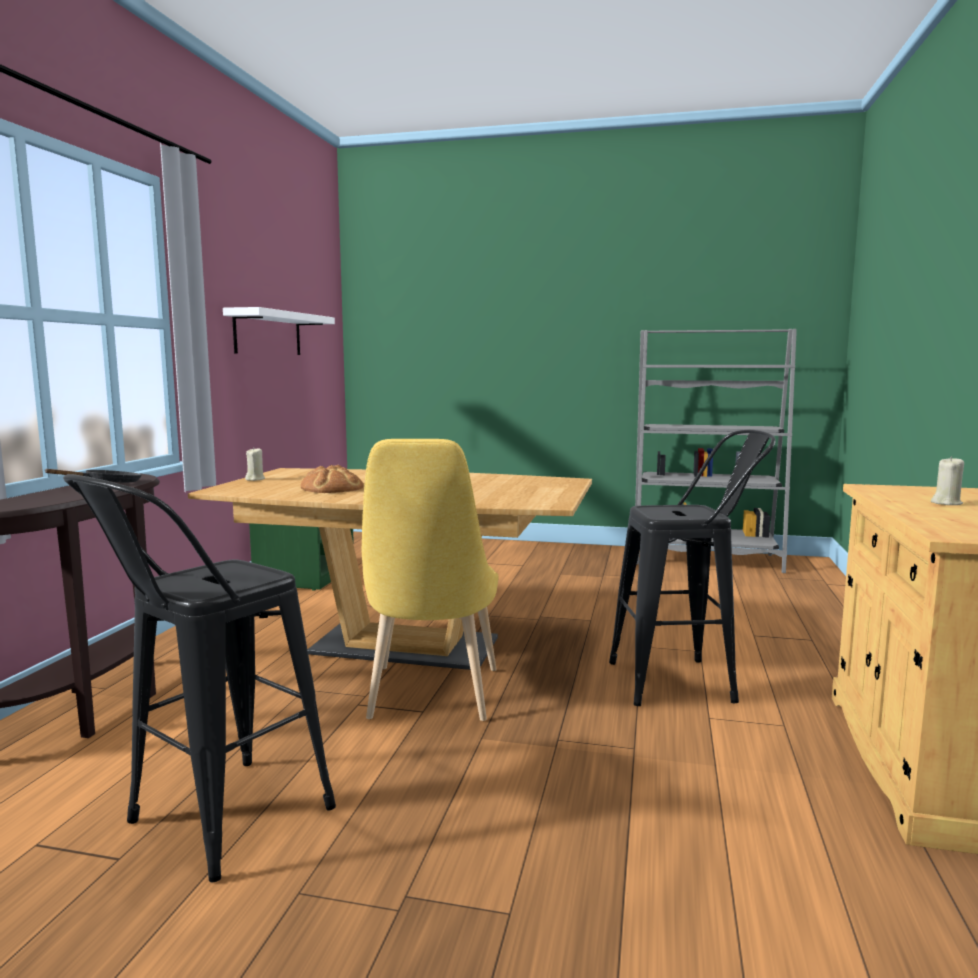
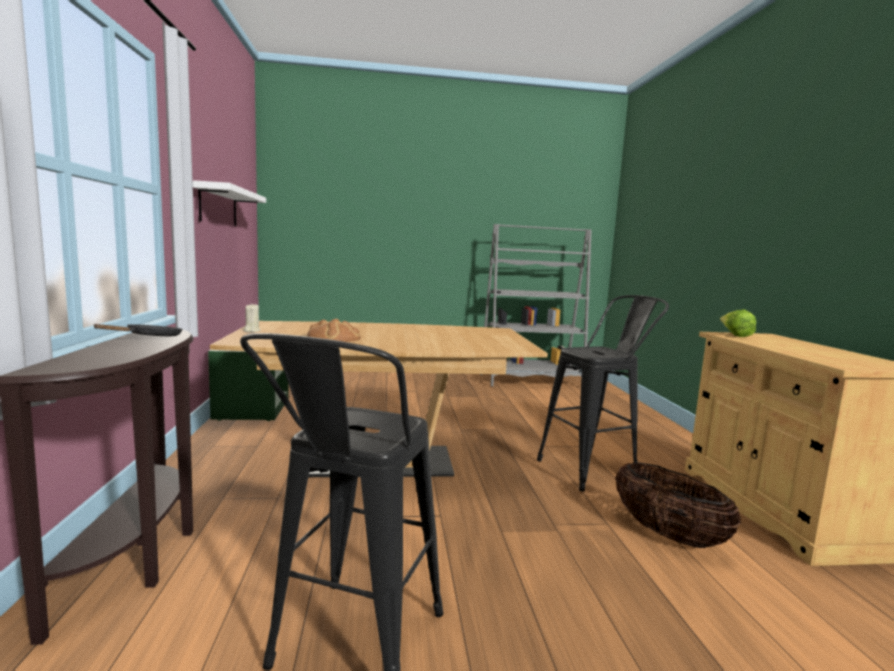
camera: 20 degrees left, 0 degrees up
yellow chair [362,439,499,721] -> none
beige candle [931,456,964,505] -> none
none -> basket [615,462,741,548]
none -> lettuce [720,309,756,337]

